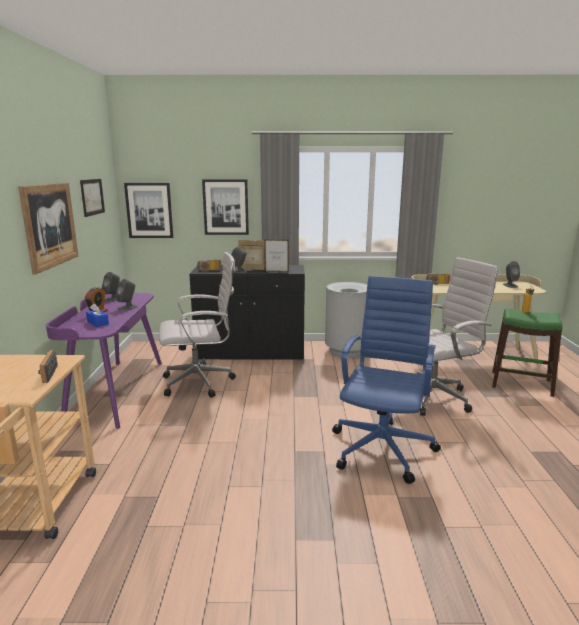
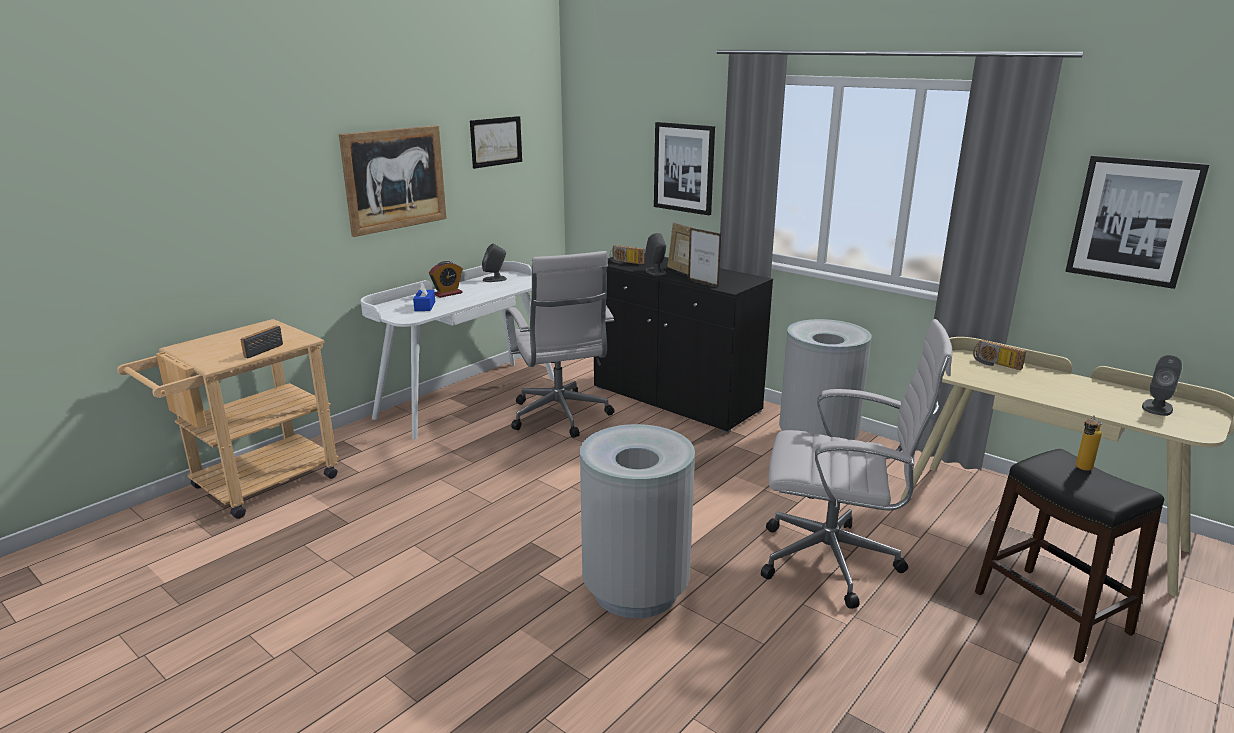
camera: 40 degrees right, 5 degrees up
purple desk [46,288,162,429] -> white desk [361,261,554,439]
grey speaker [116,279,137,310] -> none
picture [124,183,173,238] -> picture moved to [1065,155,1210,289]
white office chair [159,252,236,398] -> white office chair turned 45 degrees clockwise [506,251,614,438]
blue office chair [332,276,441,484] -> grey trash can [580,424,695,618]
green stool [492,308,563,397] -> black stool [975,449,1164,663]

